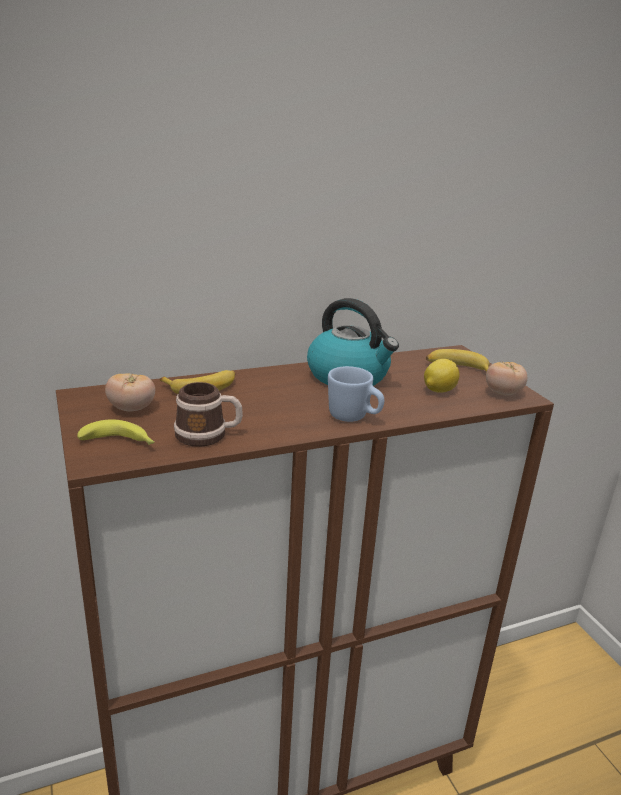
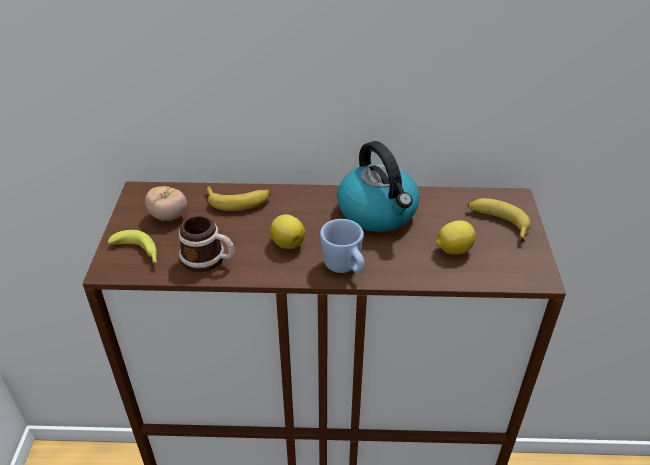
camera: 25 degrees right, 15 degrees up
tomato [486,362,527,395] -> none
none -> lemon [270,214,305,249]

